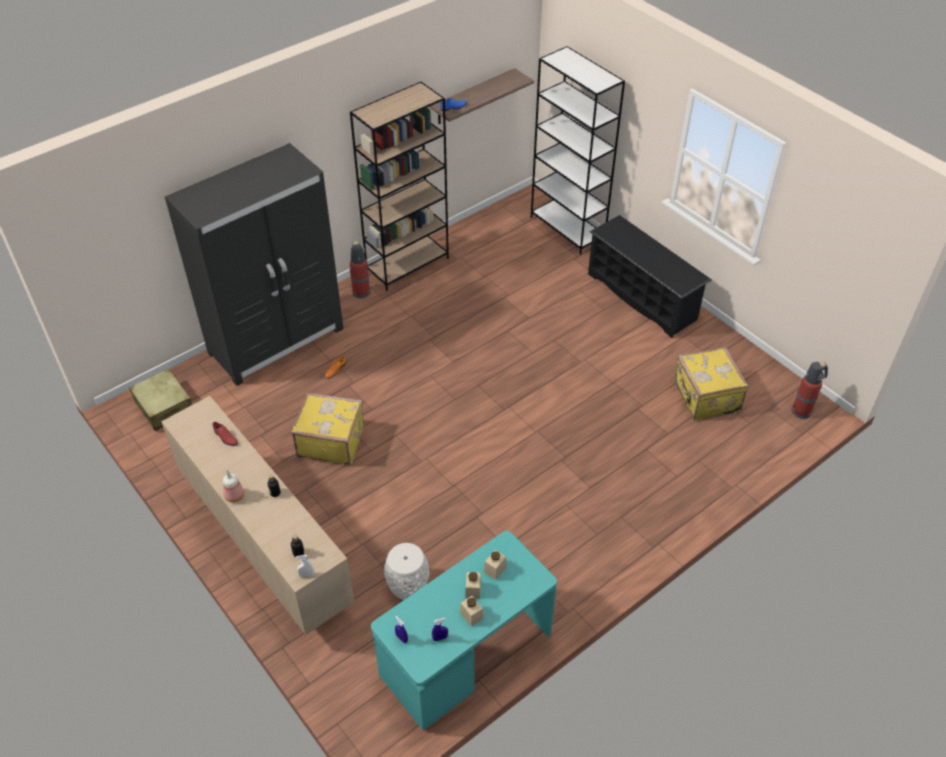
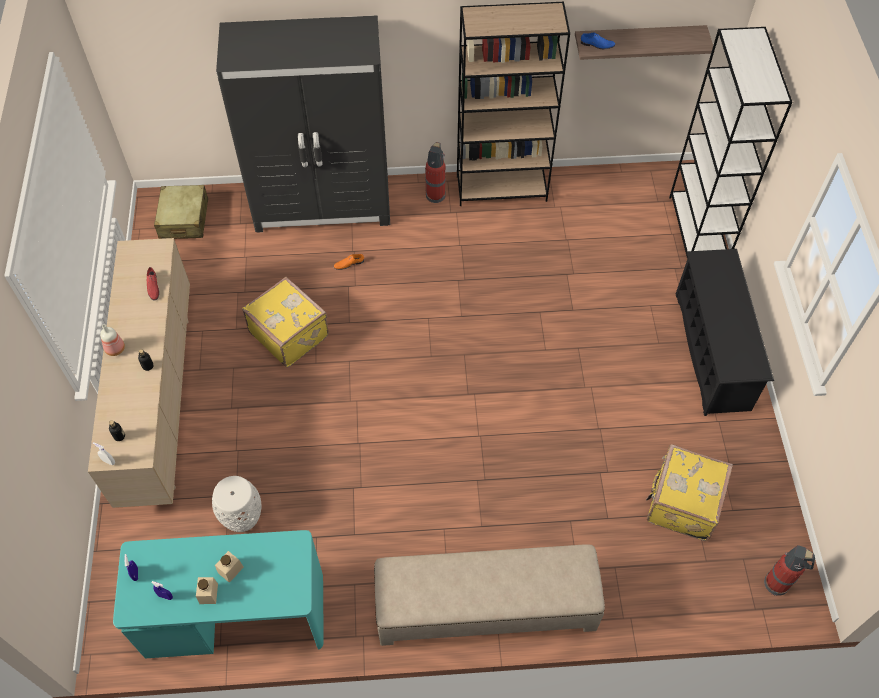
camera: 35 degrees right, 10 degrees up
beige jar [484,550,507,580] -> none
none -> beige bench [374,544,605,646]

